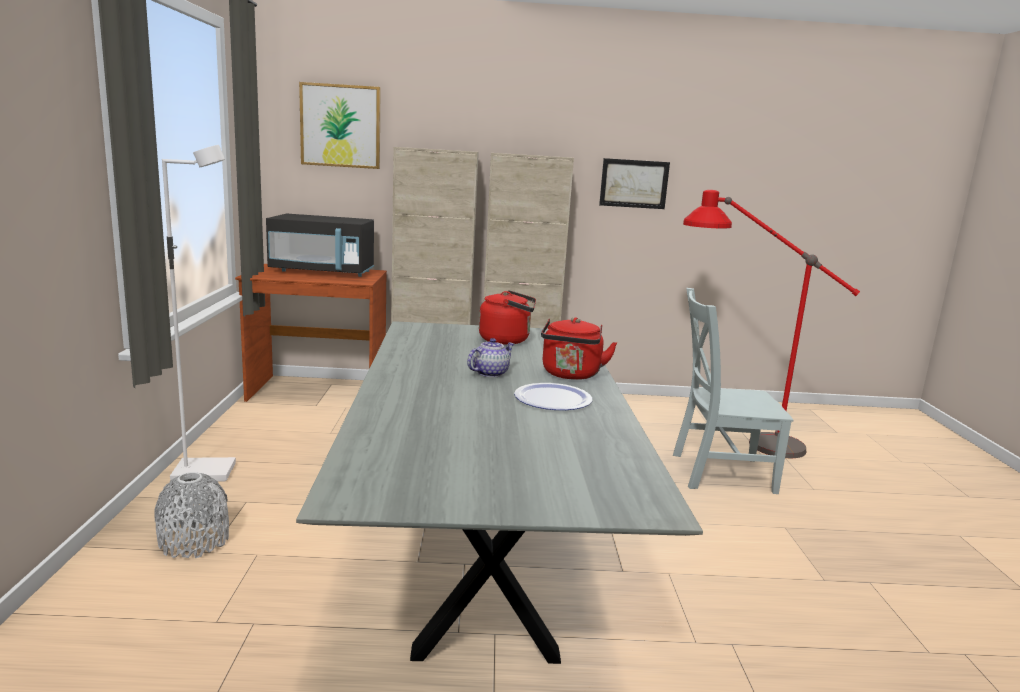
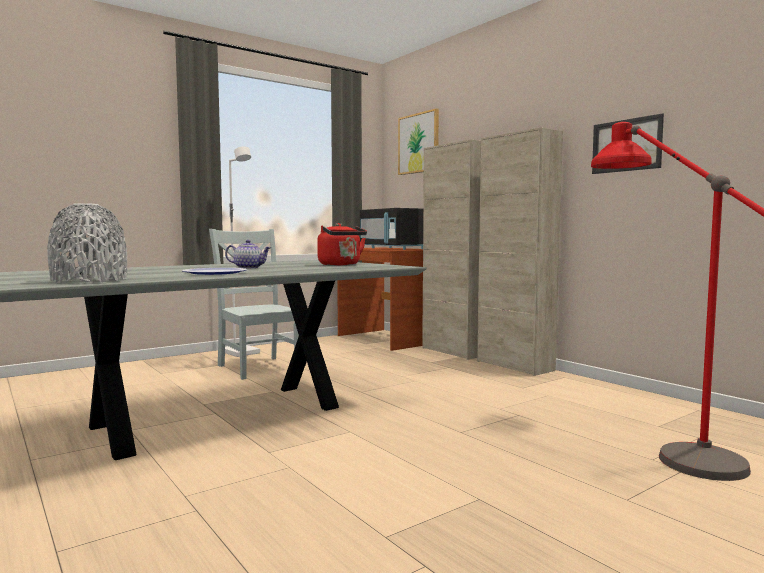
camera: 55 degrees right, 10 degrees down
grey vase [154,472,229,558] -> grey vase moved to [47,203,127,283]
red kettle [541,318,617,380] -> none
grey chair [673,288,793,494] -> grey chair moved to [209,229,299,380]

